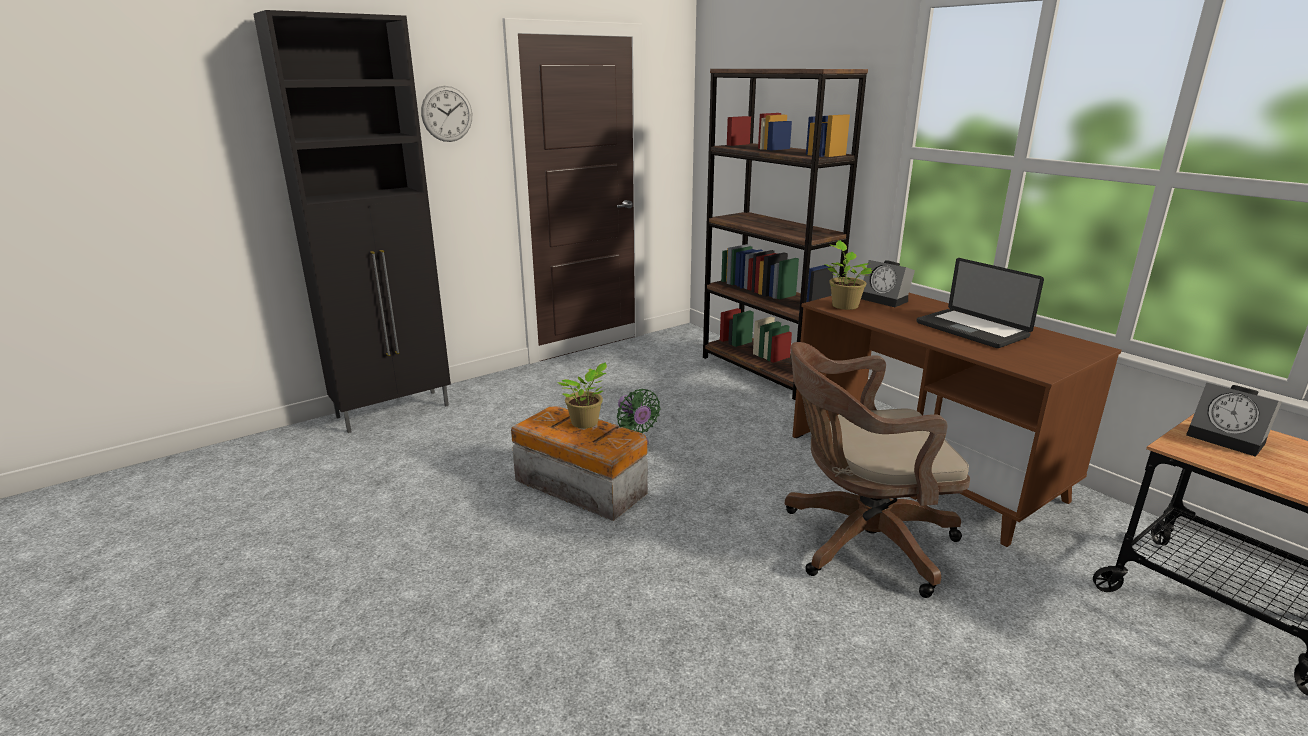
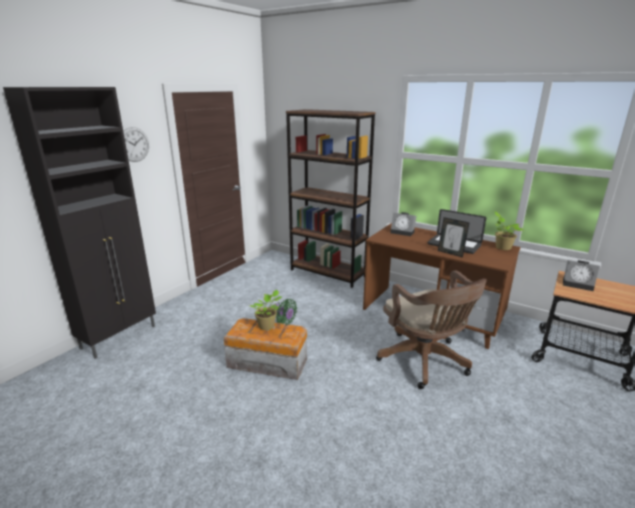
camera: 20 degrees left, 0 degrees up
brown office chair [784,342,970,598] -> brown office chair turned 90 degrees counterclockwise [376,270,487,389]
potted plant [824,240,872,310] -> potted plant moved to [495,212,524,250]
none -> picture frame [438,217,469,257]

